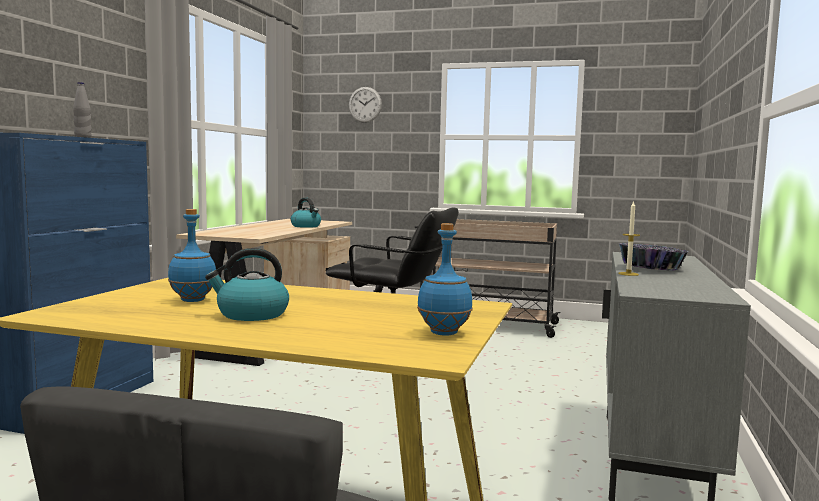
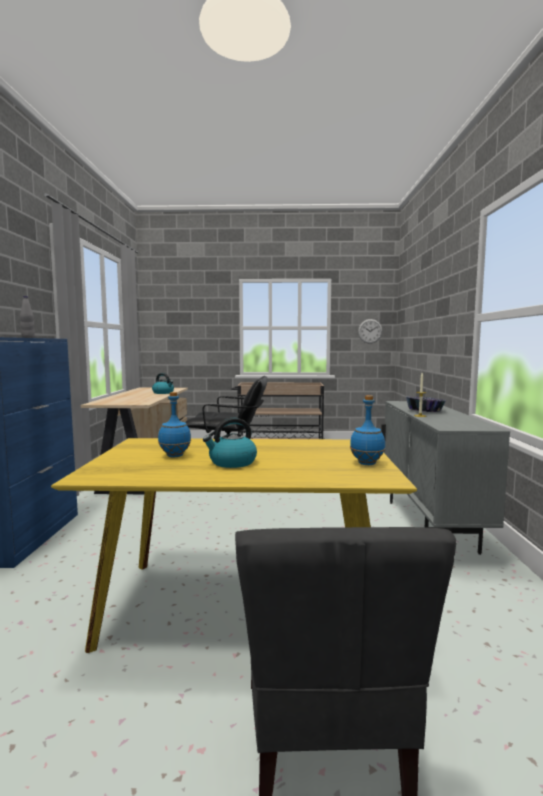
camera: 15 degrees left, 0 degrees up
wall clock [349,87,382,123] -> wall clock moved to [358,319,383,344]

